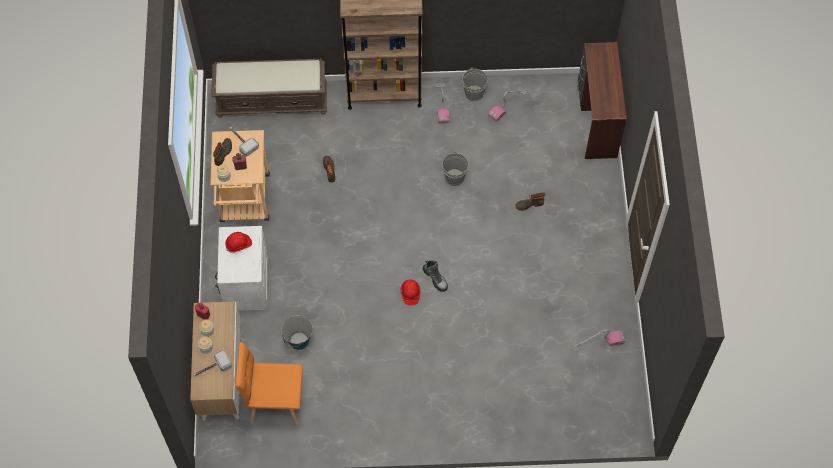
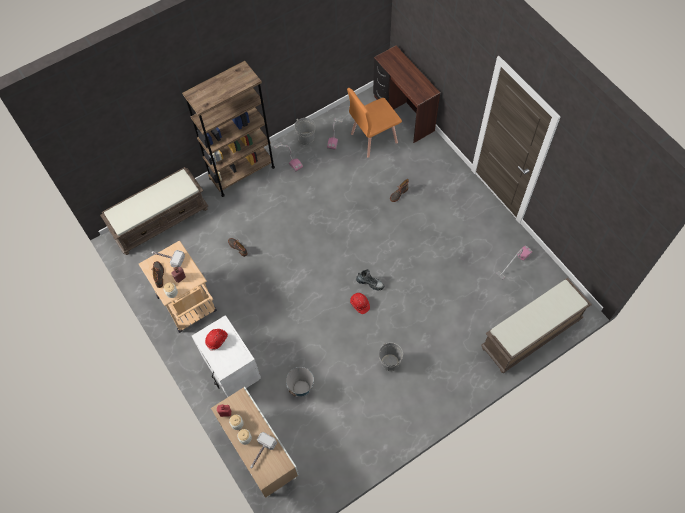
camera: 30 degrees left, 0 degrees up
orange chair [235,342,303,425] -> orange chair moved to [347,88,402,158]
grey bucket [442,151,469,186] -> grey bucket moved to [379,342,403,371]
none -> brown bench [481,278,592,373]

